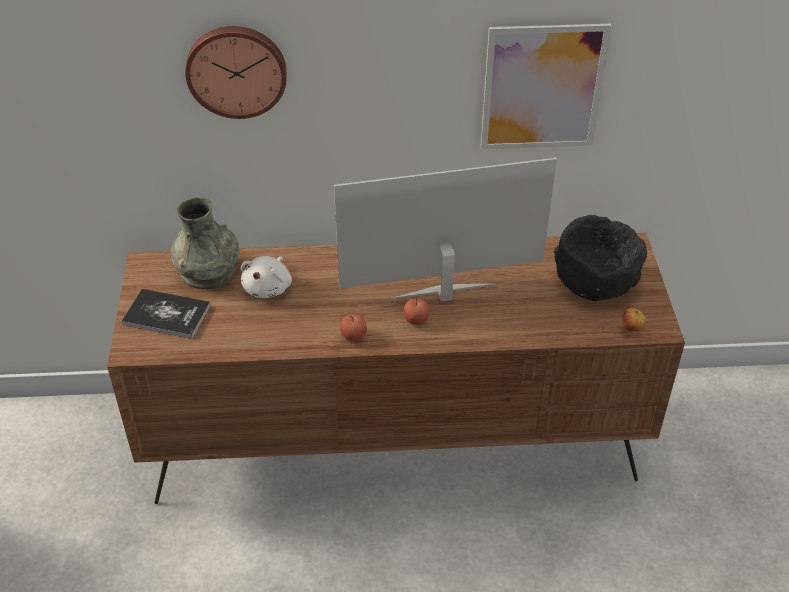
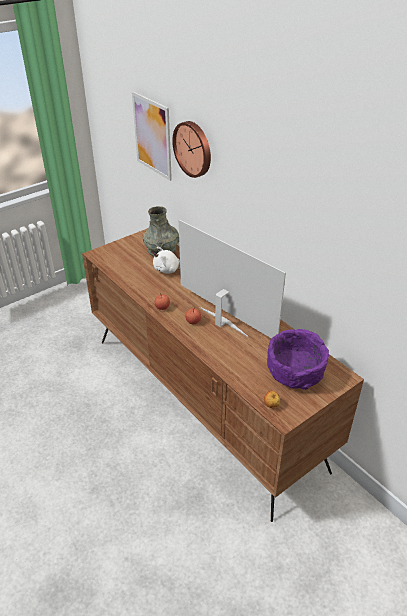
camera: 55 degrees right, 5 degrees down
book [122,289,211,339] -> none
picture [481,24,611,149] -> picture moved to [132,91,172,181]
black bowl [554,215,647,301] -> purple bowl [267,329,329,390]

